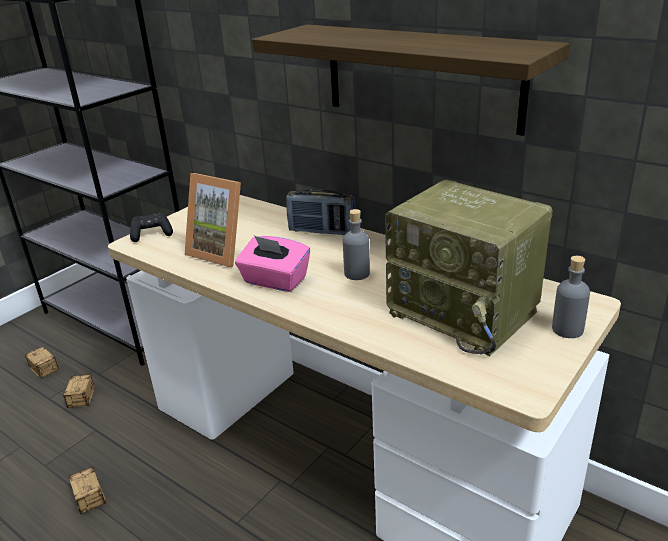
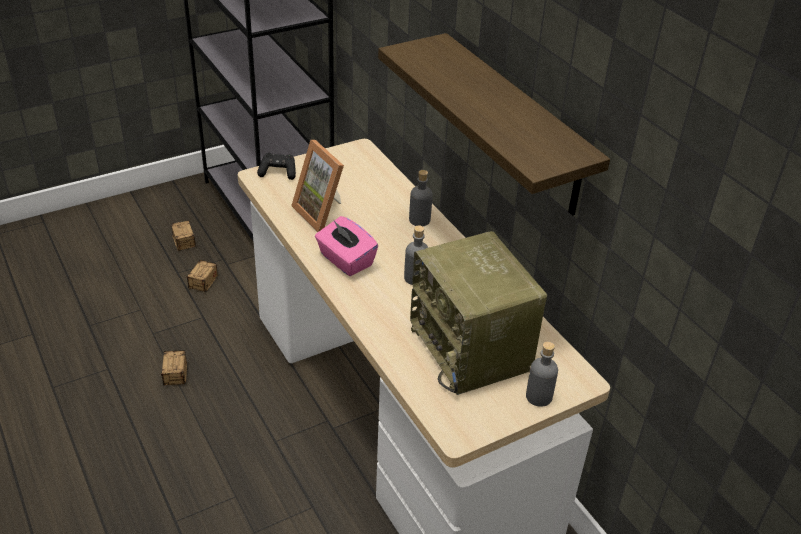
camera: 20 degrees right, 10 degrees up
radio [286,189,356,235] -> grey bottle [409,170,433,226]

